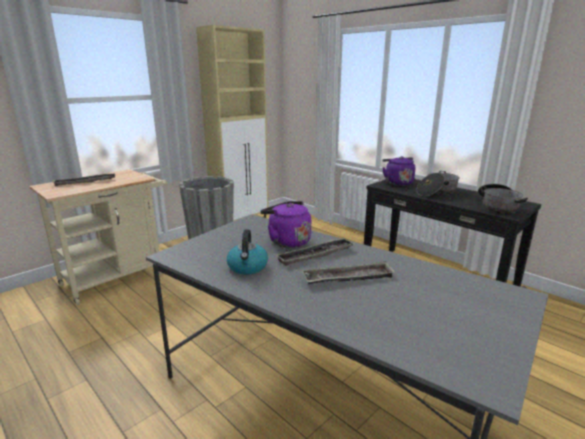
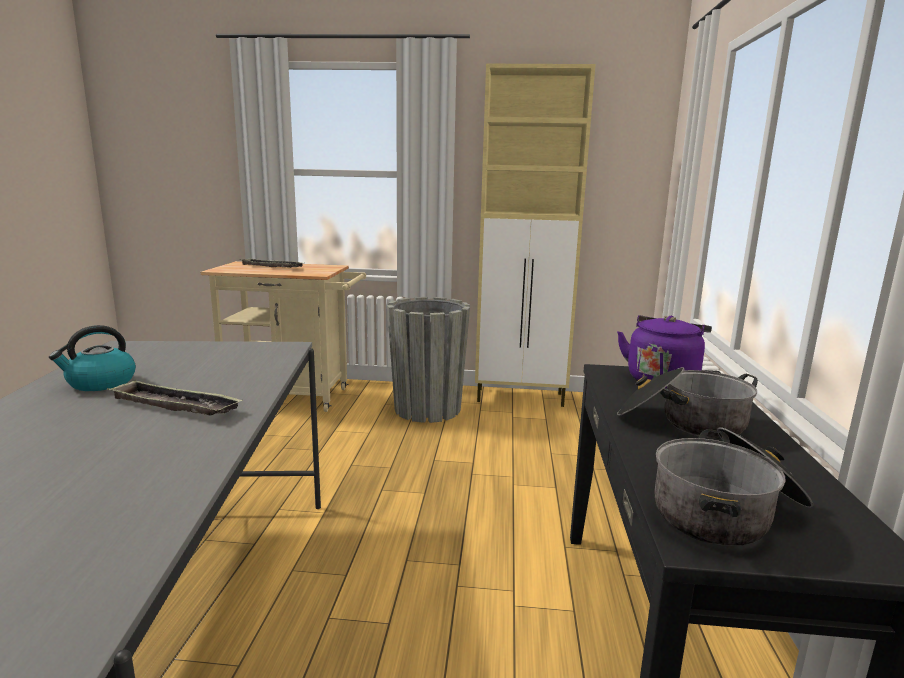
camera: 50 degrees right, 5 degrees down
purple kettle [260,201,311,248] -> none
tray [302,261,395,284] -> none

